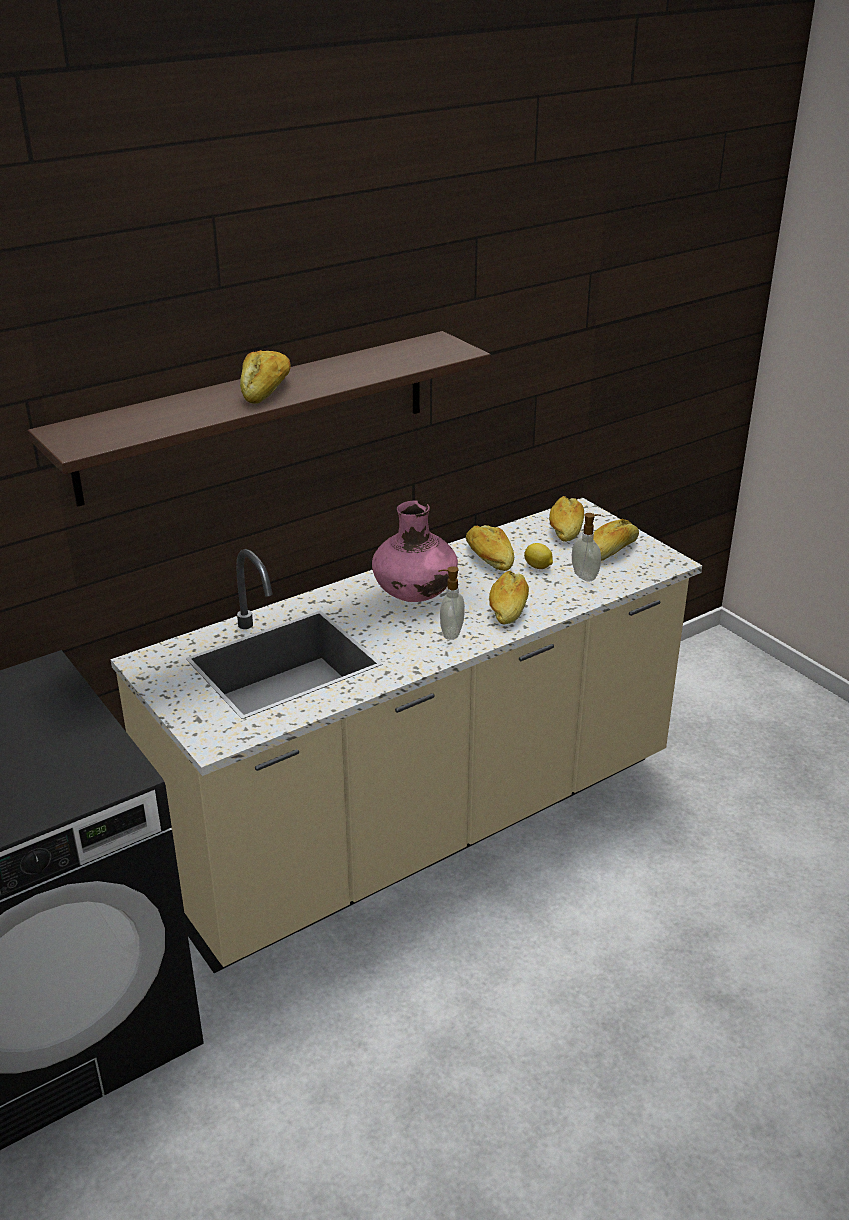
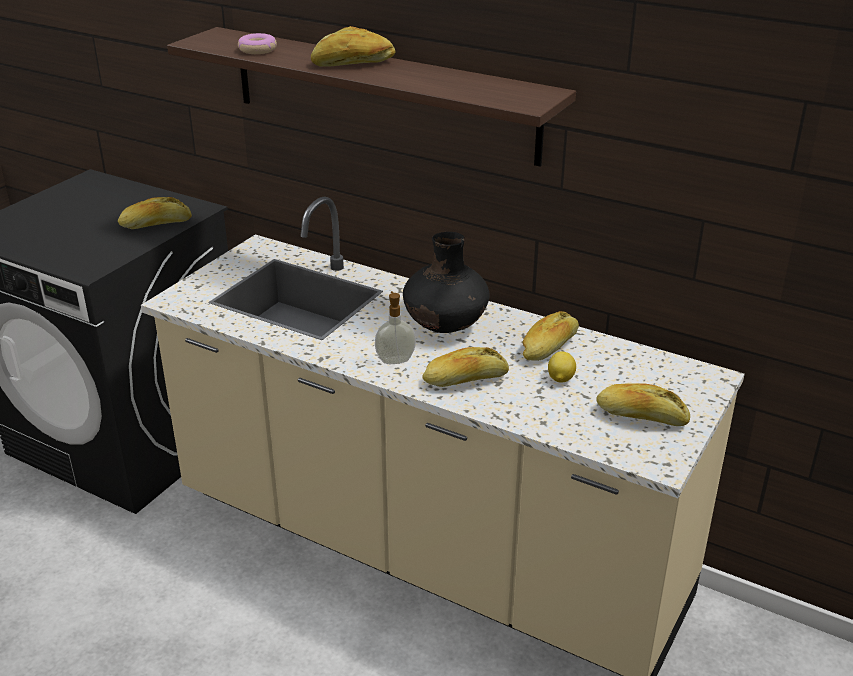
camera: 65 degrees right, 0 degrees up
pink vase [372,501,458,602] -> black vase [403,232,490,333]
bread [549,496,584,542] -> bread moved to [118,197,192,229]
soap dispenser [572,513,601,581] -> none
none -> donut [238,33,277,54]

